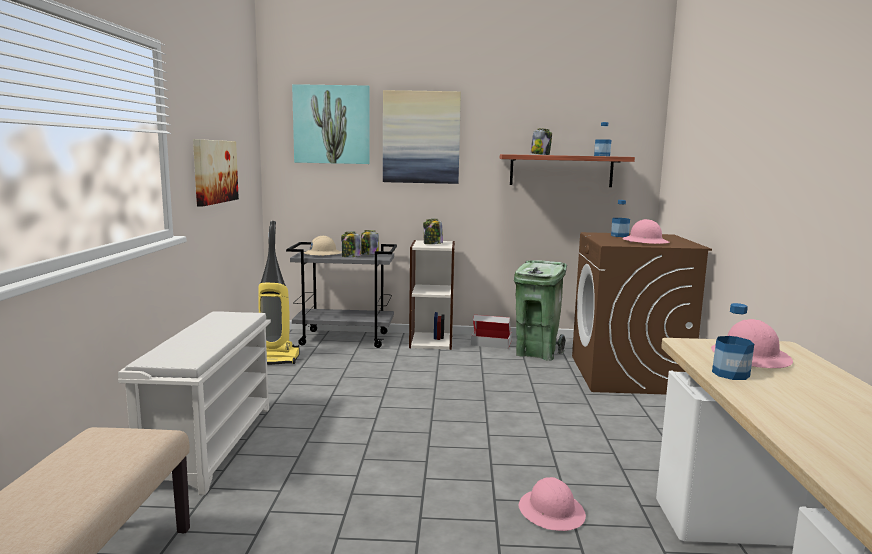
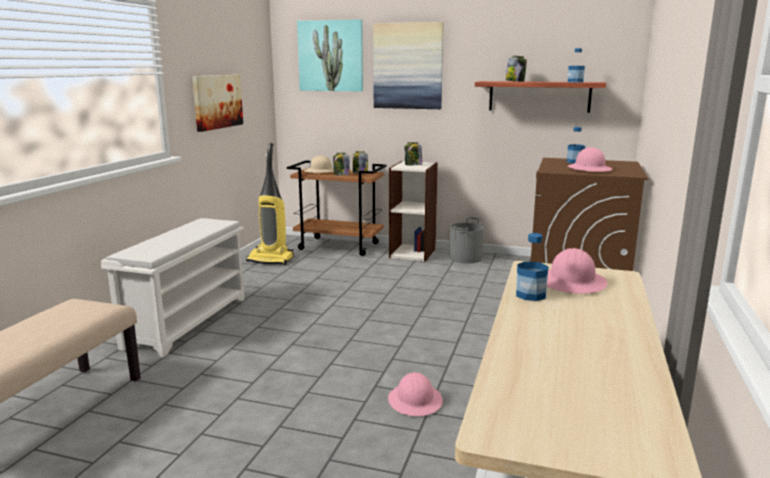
camera: 15 degrees right, 5 degrees up
grey cart [286,242,397,348] -> brown cart [287,160,387,256]
cardboard box [471,315,512,349] -> grey bucket [449,217,484,264]
green trash can [514,260,567,361] -> none

